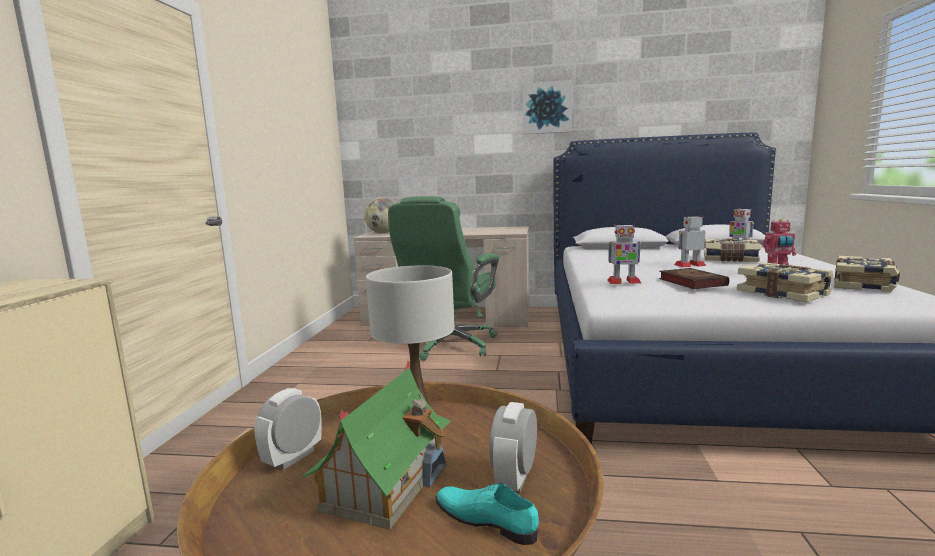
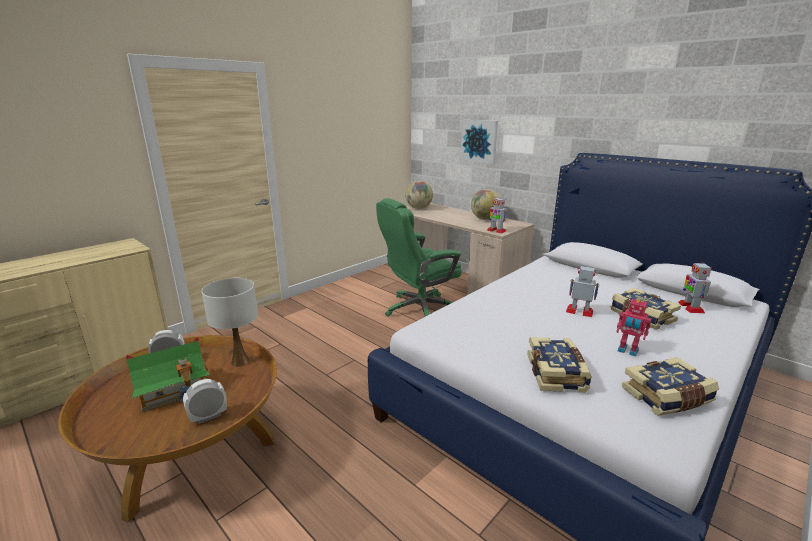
camera: 35 degrees right, 10 degrees up
turquoise shoe [436,483,539,545] -> none
picture [523,80,572,134] -> picture moved to [460,120,498,164]
toy robot [607,223,642,284] -> toy robot moved to [487,197,507,234]
book [659,268,729,289] -> none
none -> globe [471,189,500,220]

